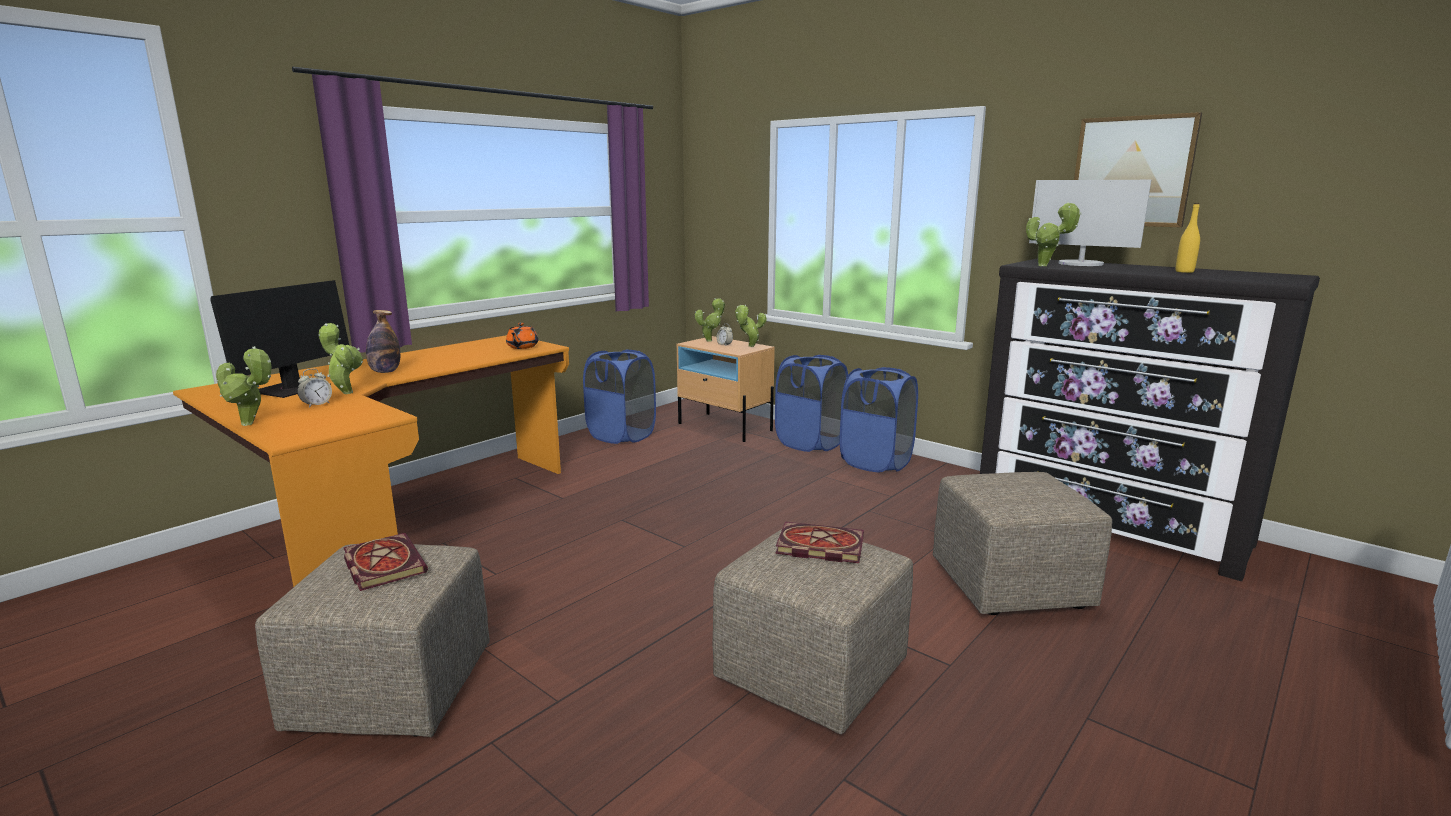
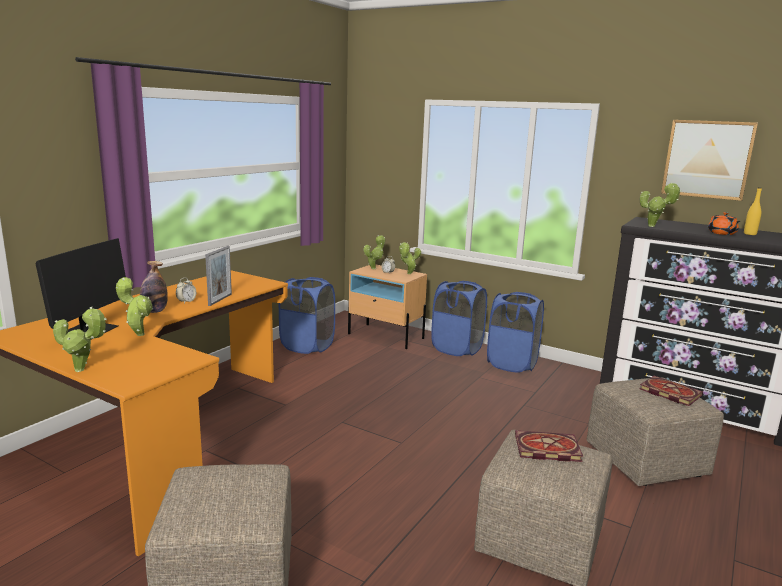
camera: 10 degrees left, 0 degrees up
alarm clock [297,369,332,408] -> alarm clock moved to [176,278,196,304]
book [343,533,428,591] -> book moved to [639,376,703,406]
orange teapot [506,323,538,349] -> orange teapot moved to [708,212,740,235]
monitor [1029,180,1151,266] -> none
none -> picture frame [205,246,232,306]

